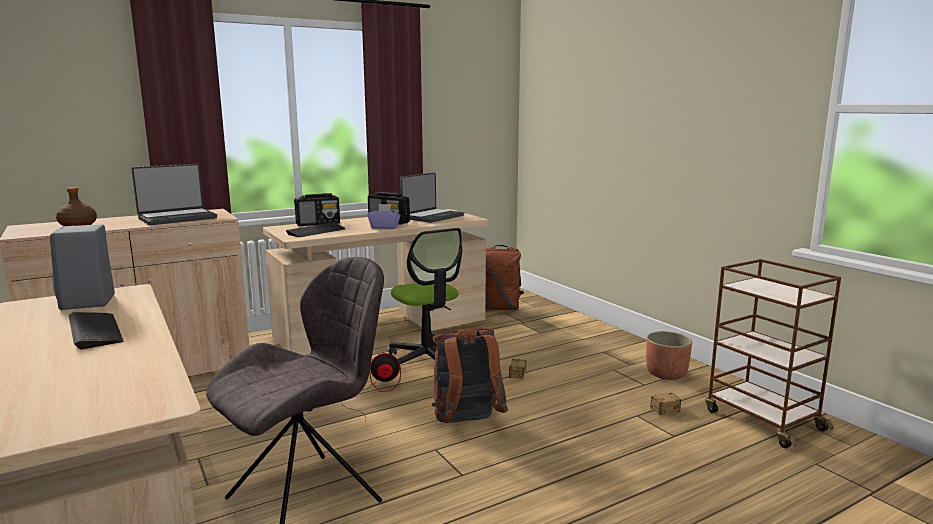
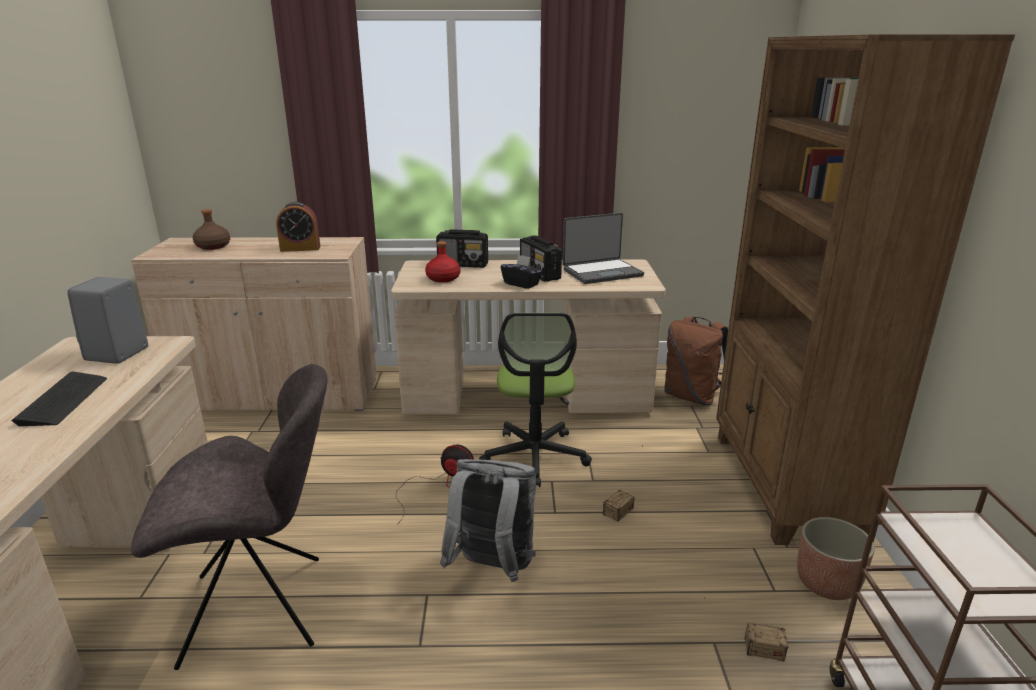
camera: 30 degrees right, 10 degrees up
laptop [131,164,217,225] -> alarm clock [276,202,320,252]
keyboard [286,222,345,237] -> red bottle [425,241,461,283]
purple tissue box [367,204,401,229] -> black tissue box [501,254,543,289]
brown backpack [432,328,508,423] -> grey backpack [440,459,536,582]
none -> brown bookcase [716,34,1015,545]

